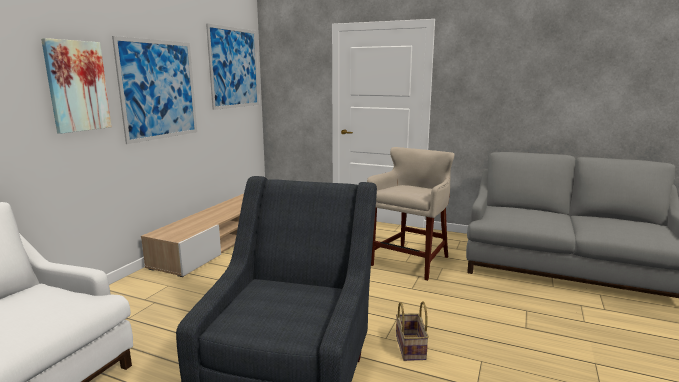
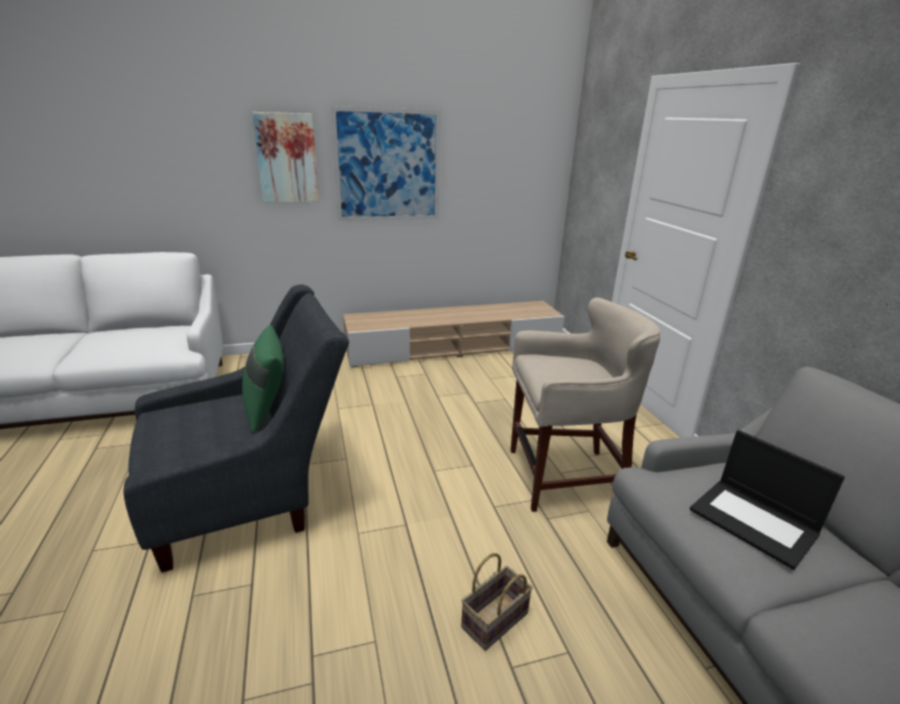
camera: 50 degrees right, 10 degrees up
picture [206,23,259,110] -> none
basket [396,302,429,361] -> basket moved to [461,553,533,651]
none -> green pillow [242,325,284,433]
none -> laptop [690,430,845,570]

